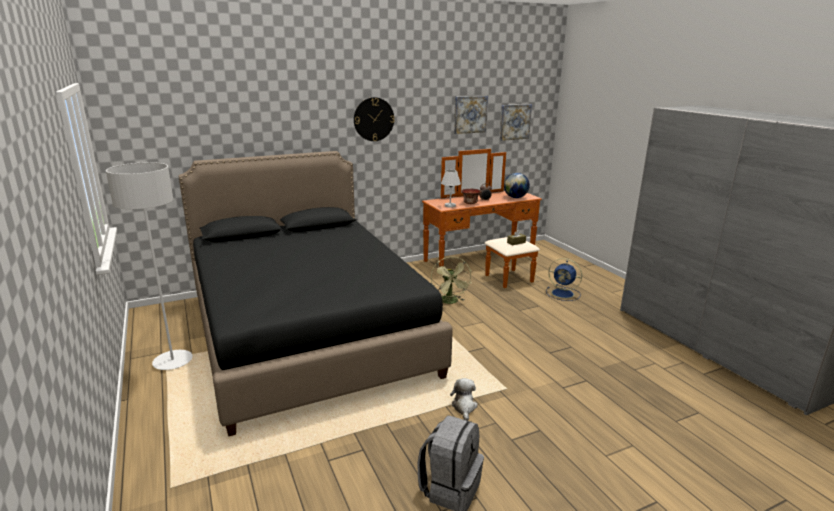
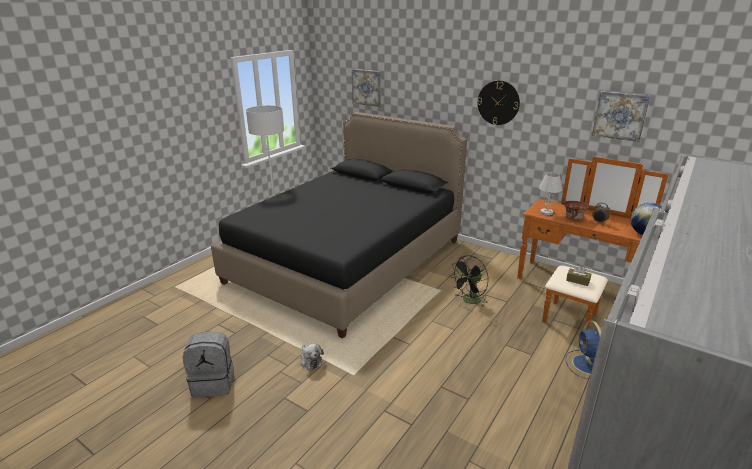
camera: 60 degrees right, 5 degrees up
green fan [431,257,472,304] -> black fan [450,255,488,307]
plush toy [450,378,478,421] -> plush toy turned 90 degrees clockwise [300,344,324,370]
picture [499,104,532,141] -> picture moved to [352,69,381,107]

